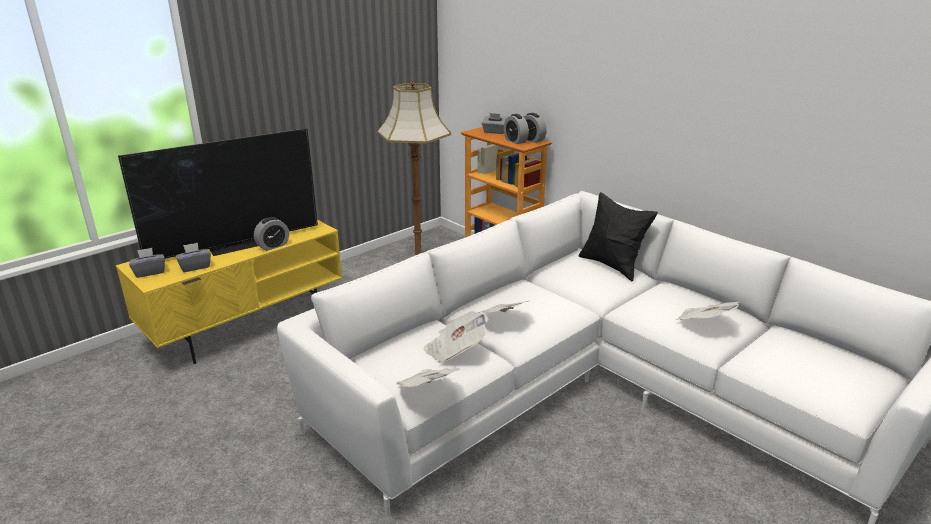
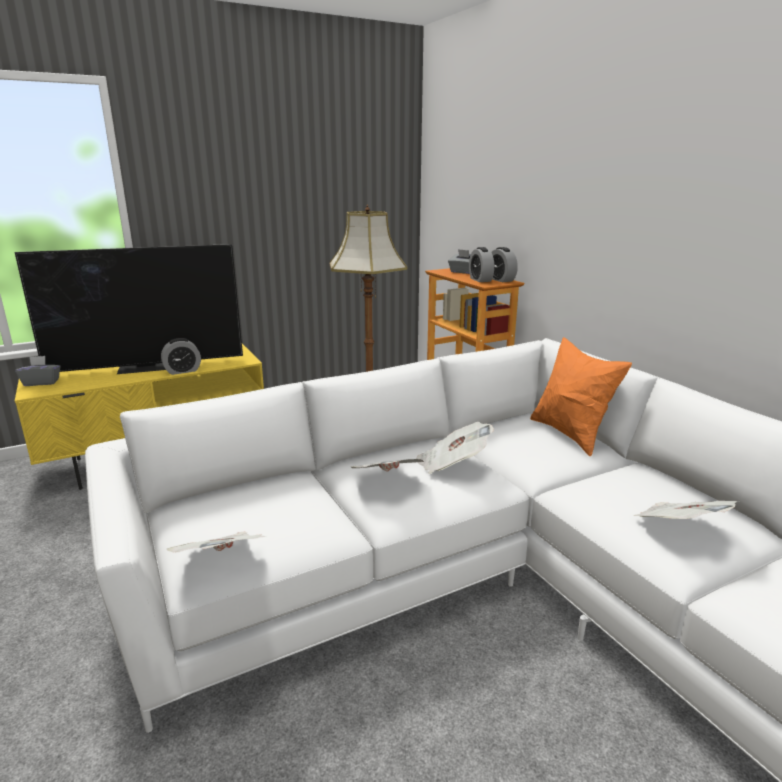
camera: 15 degrees right, 5 degrees down
grey tissue box [175,243,211,272] -> none
newspaper [423,311,489,363] -> newspaper moved to [416,422,494,474]
black pillow [579,192,658,282] -> orange pillow [530,337,632,457]

